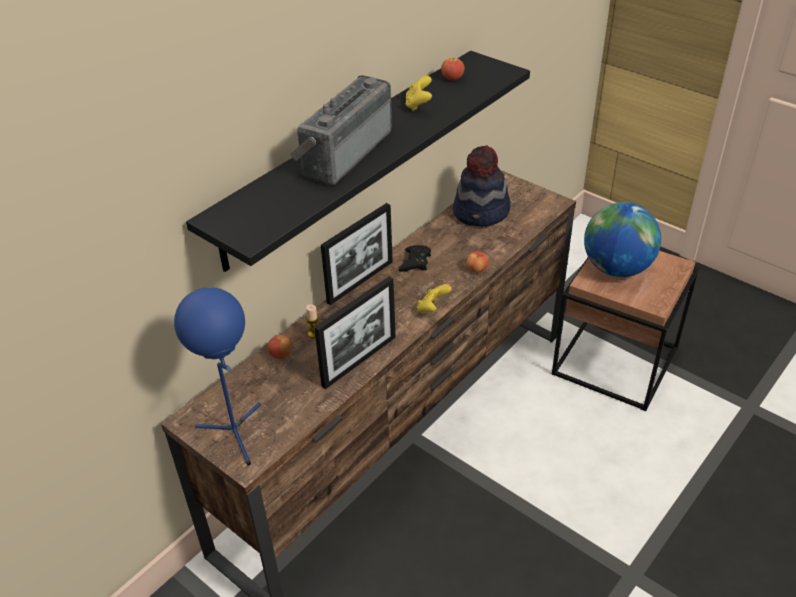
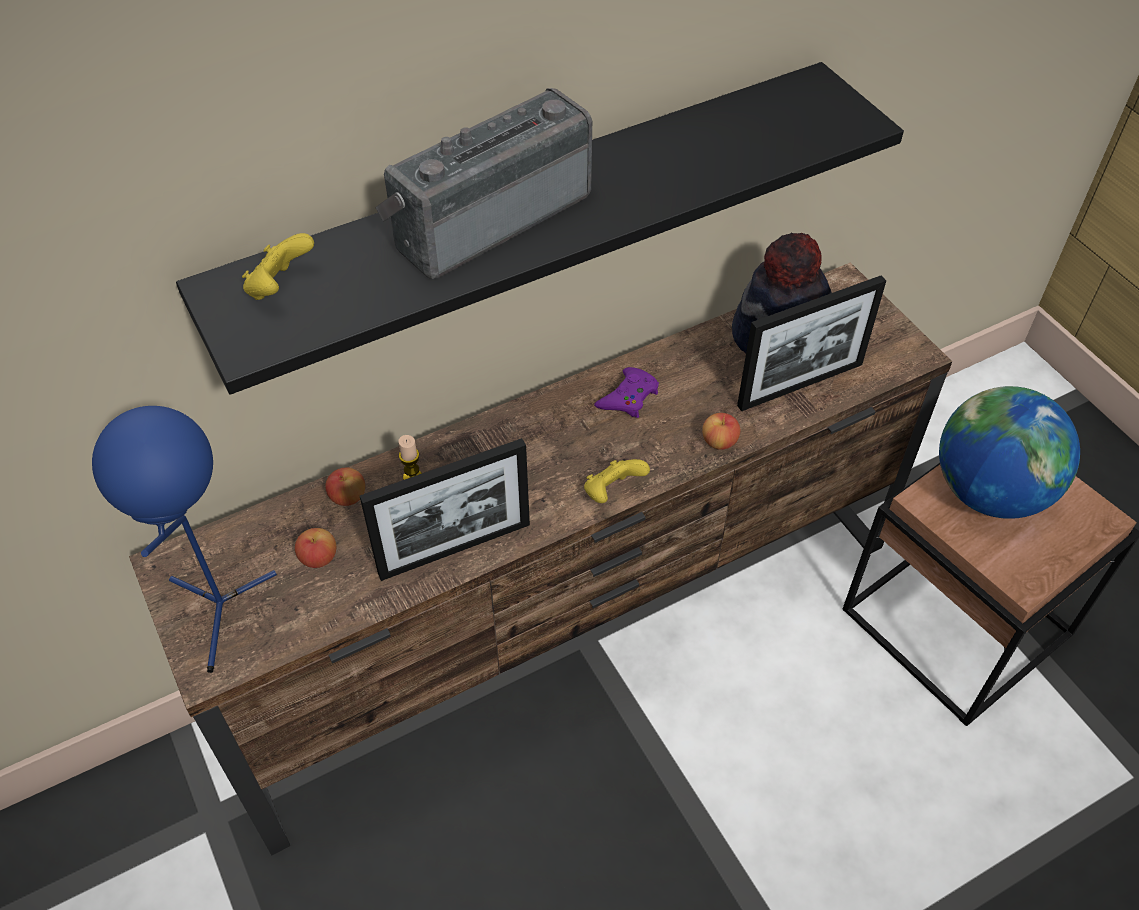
camera: 20 degrees right, 10 degrees up
picture frame [321,203,393,305] -> picture frame moved to [737,276,886,411]
black game controller [399,245,431,272] -> purple game controller [594,367,659,418]
yellow game controller [406,76,432,111] -> yellow game controller moved to [242,233,314,300]
apple [441,58,464,81] -> apple moved to [295,528,336,568]

